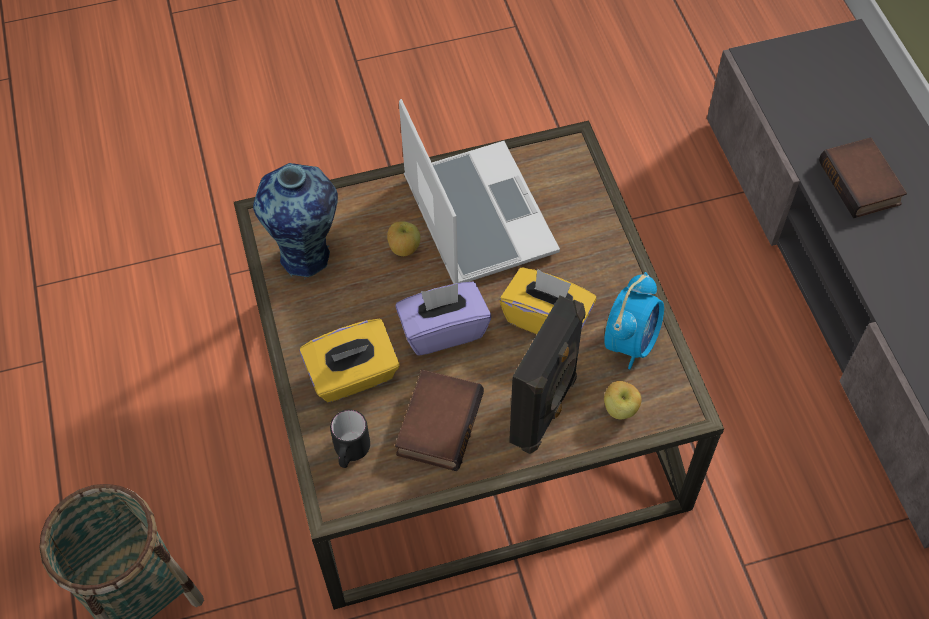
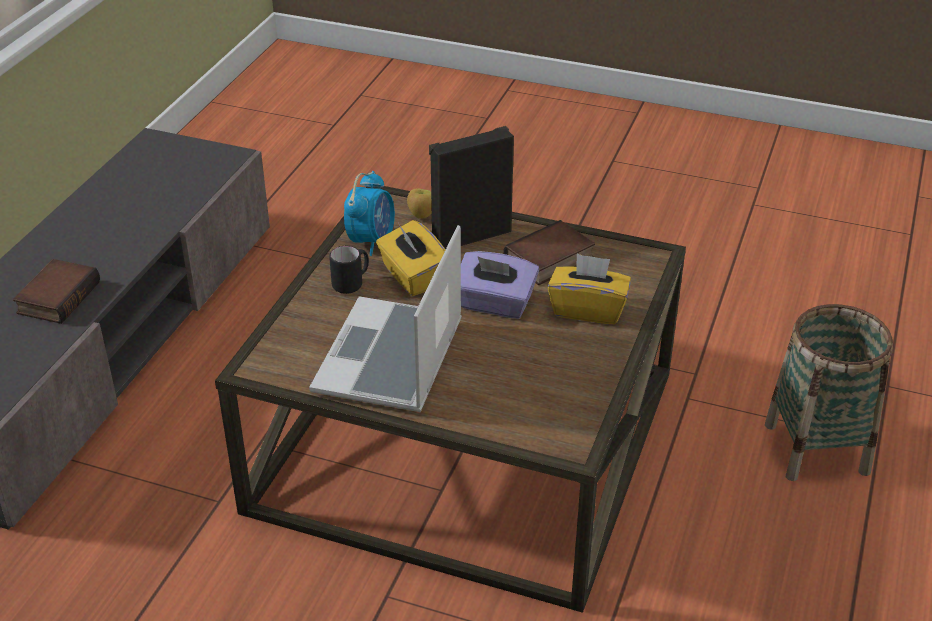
camera: 145 degrees left, 20 degrees down
vase [253,163,338,279] -> none
black mug [330,409,370,468] -> black mug moved to [329,246,369,294]
apple [387,221,421,256] -> none
alarm clock [604,272,664,369] -> alarm clock turned 135 degrees clockwise [344,171,395,256]

